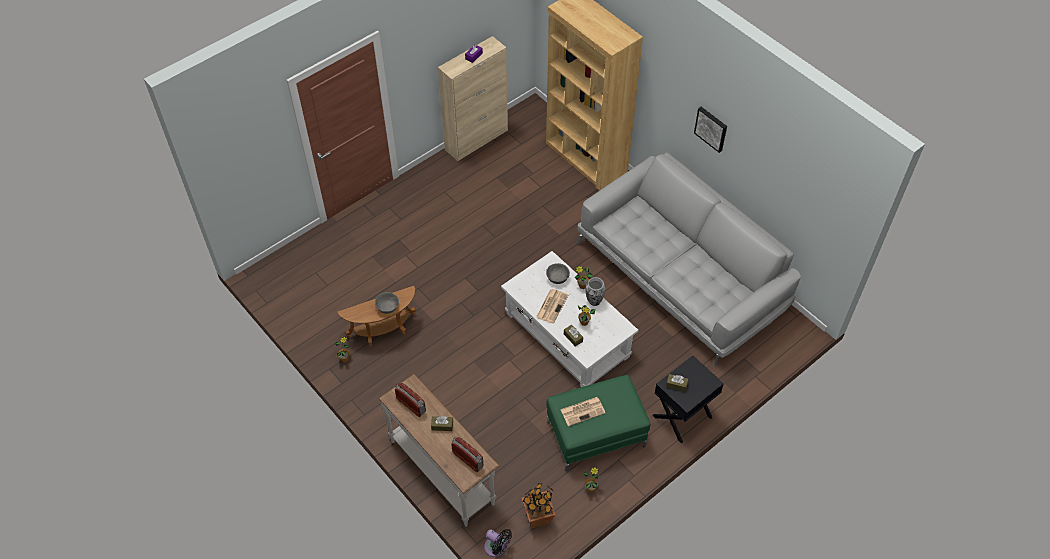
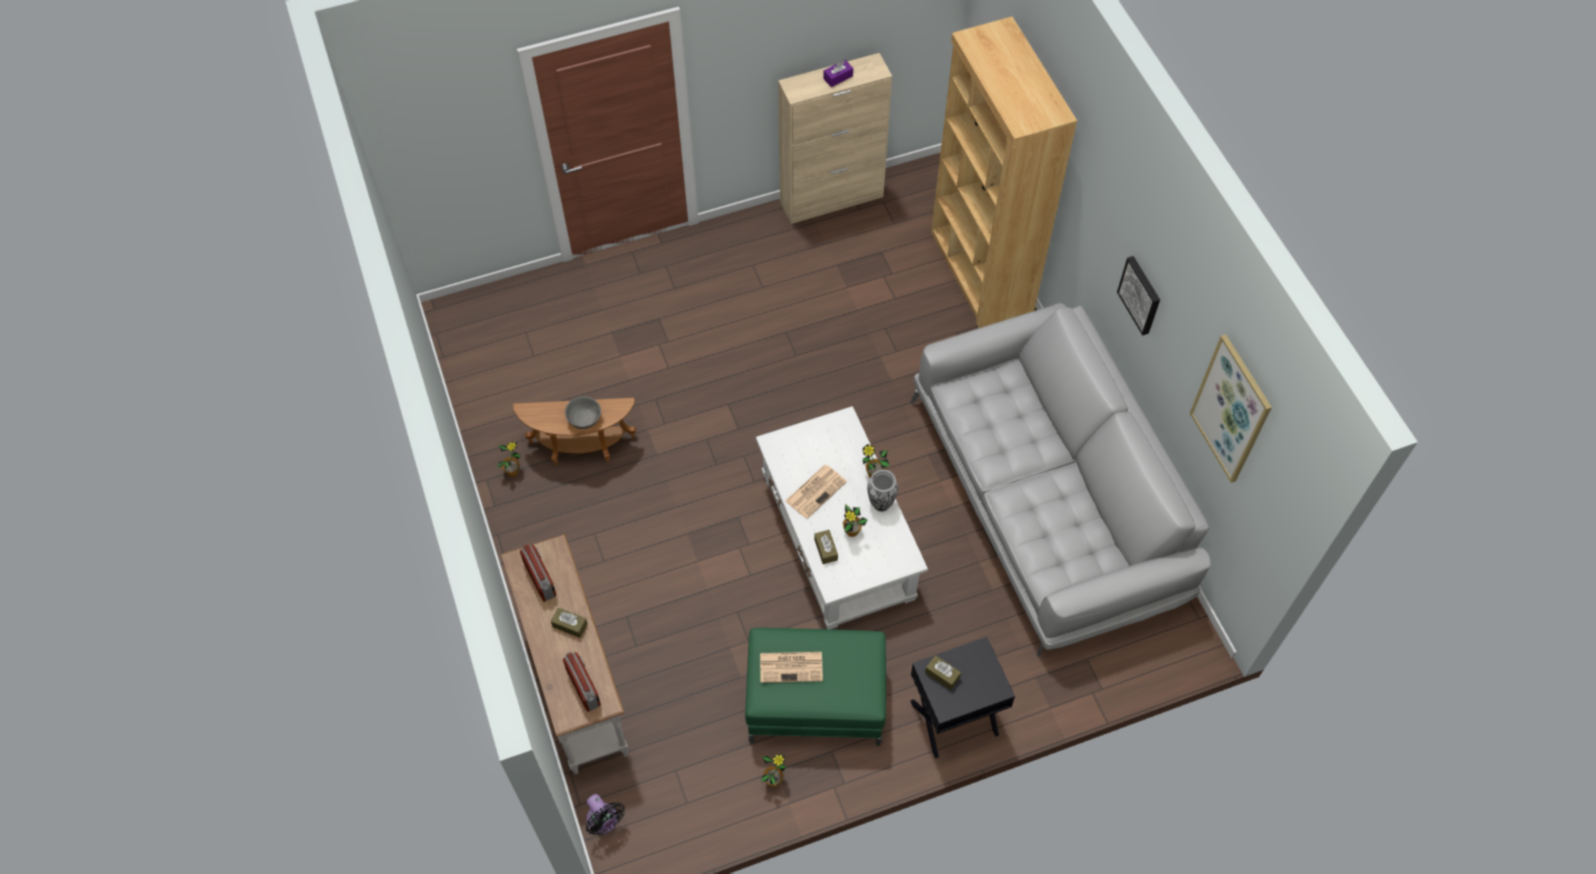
camera: 20 degrees right, 5 degrees up
potted plant [522,483,555,529] -> none
grey bowl [546,263,570,284] -> none
none -> picture [1190,334,1272,483]

